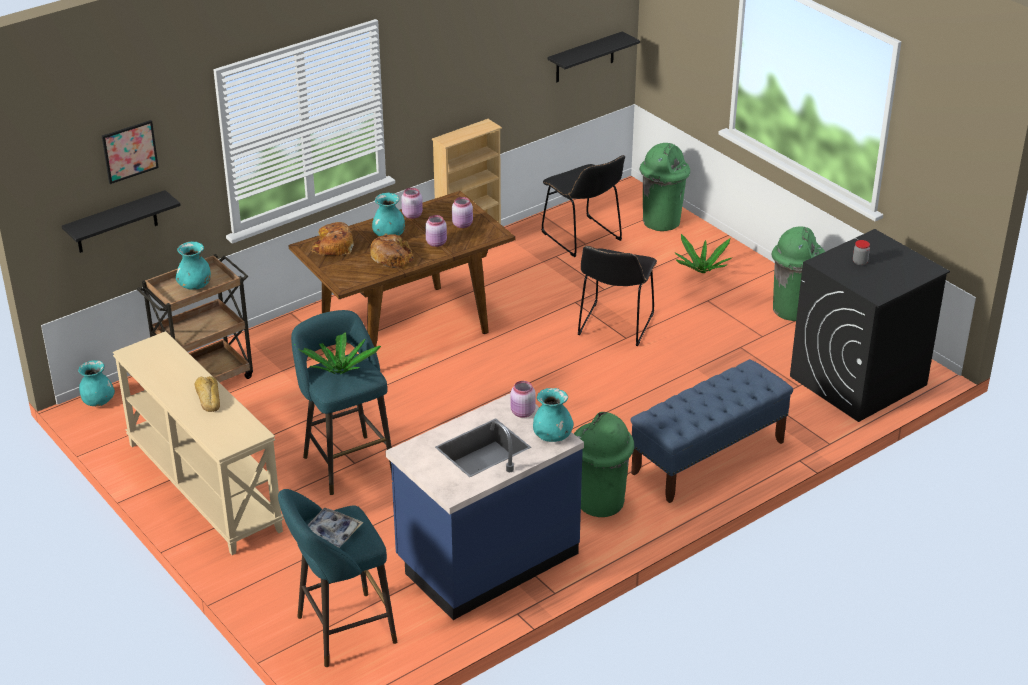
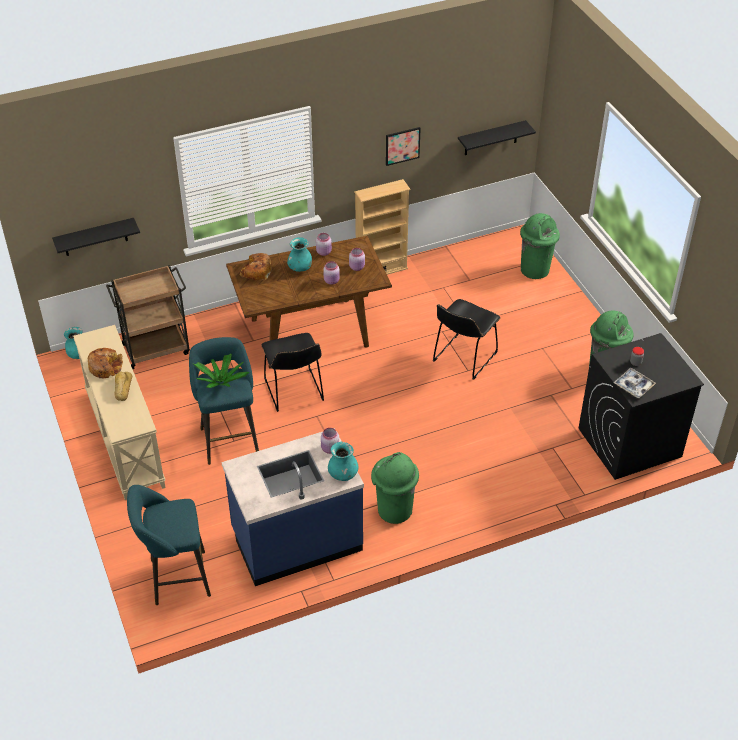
camera: 15 degrees right, 10 degrees up
picture [102,120,159,184] -> picture moved to [386,127,421,166]
turquoise vase [176,241,211,289] -> none
tray [308,508,363,548] -> tray moved to [613,368,656,398]
bread [370,234,414,268] -> bread moved to [88,348,123,378]
black chair [541,155,625,257] -> black chair moved to [261,333,324,412]
blue bench [631,359,793,503] -> none
potted plant [675,234,731,273] -> none

